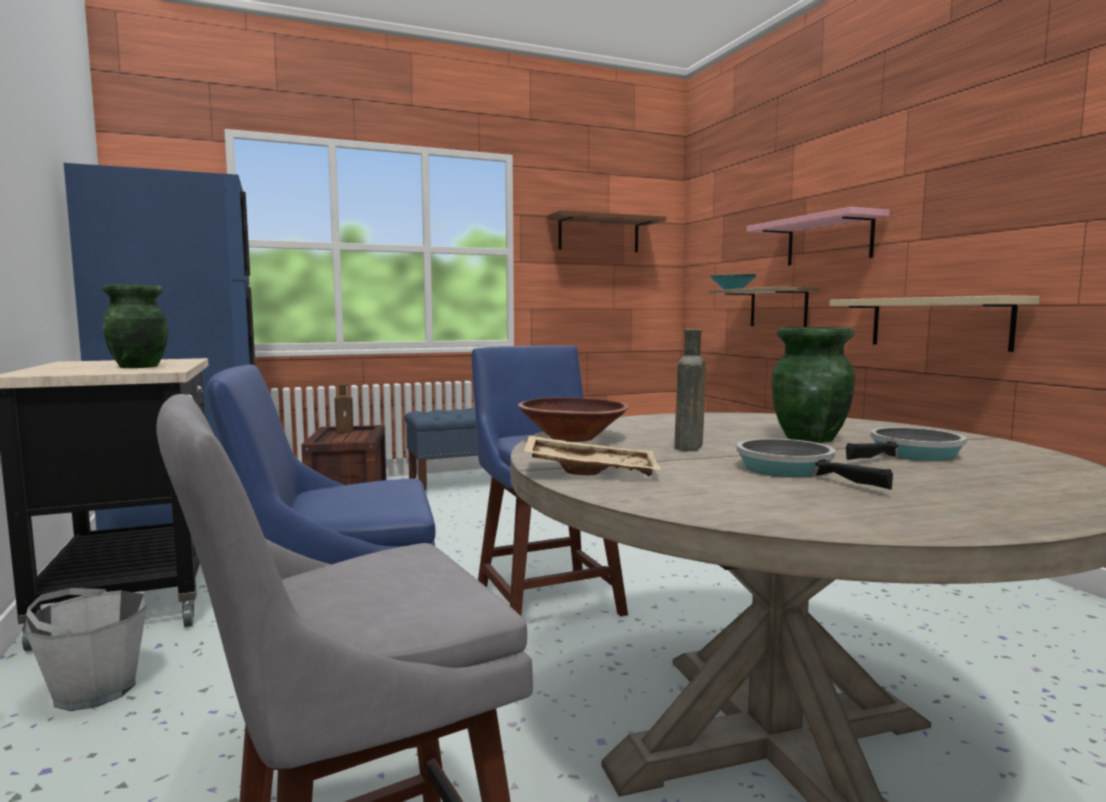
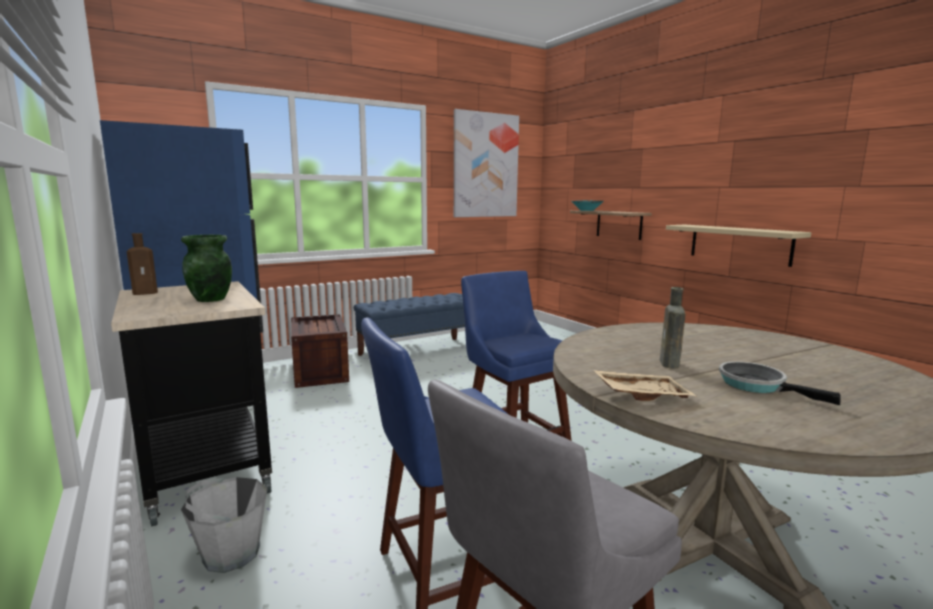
camera: 10 degrees left, 5 degrees up
brown bottle [334,384,354,433] -> brown bottle moved to [127,233,158,295]
brown bowl [518,398,628,442] -> none
brown shelf [547,210,666,252] -> picture [454,109,519,217]
pink shelf [747,207,890,266] -> none
green vase [772,327,855,443] -> none
frying pan [846,427,967,461] -> none

